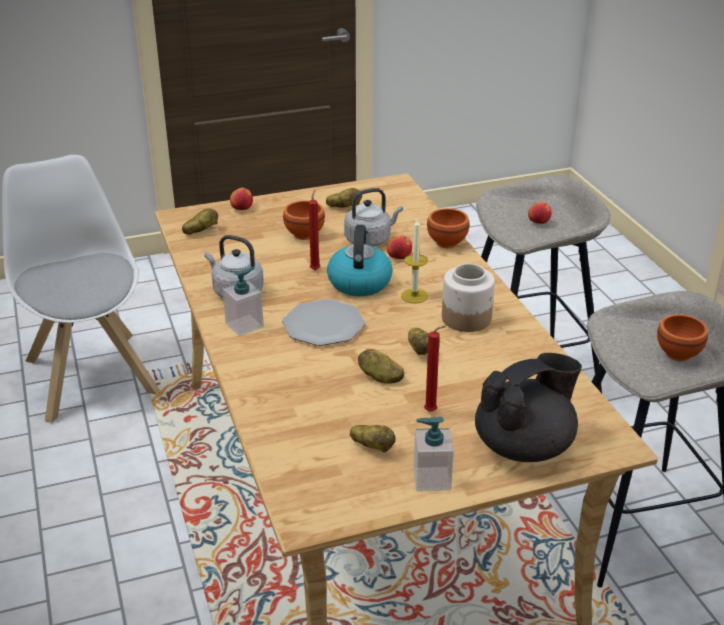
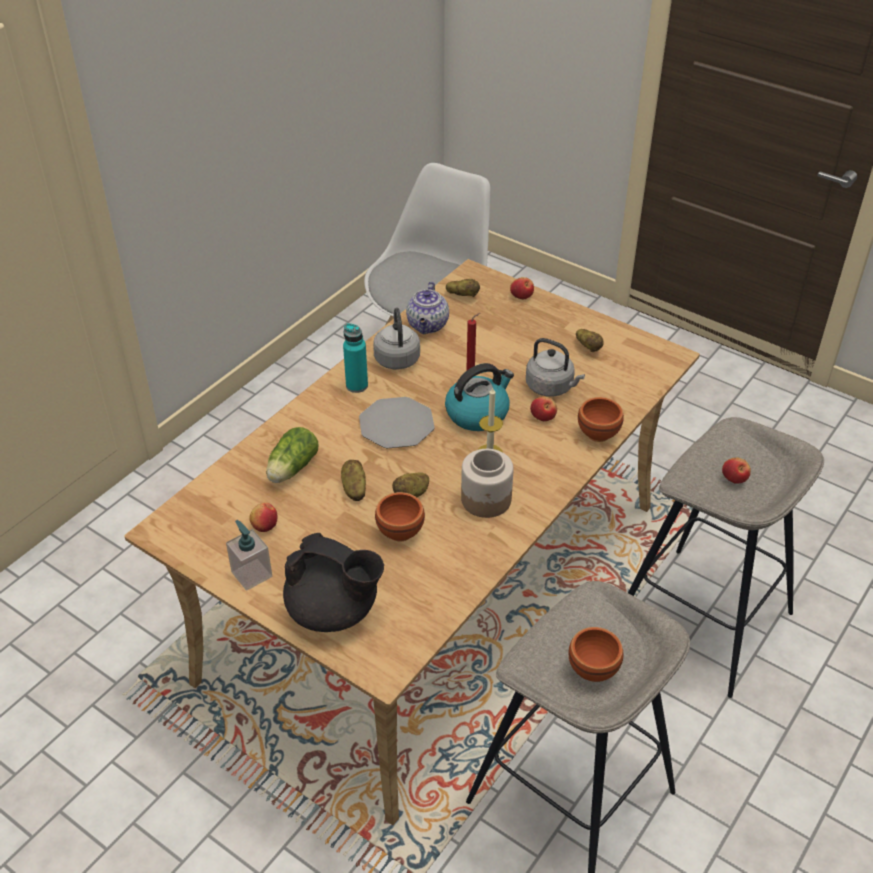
camera: 55 degrees right, 10 degrees up
soap dispenser [222,267,264,336] -> turquoise bottle [343,323,368,393]
brown bowl [283,201,325,240] -> brown bowl moved to [375,492,425,541]
potato [350,425,396,452] -> apple [249,502,277,532]
red candle [424,326,446,412] -> none
none -> lettuce [266,427,318,483]
none -> teapot [406,282,449,334]

